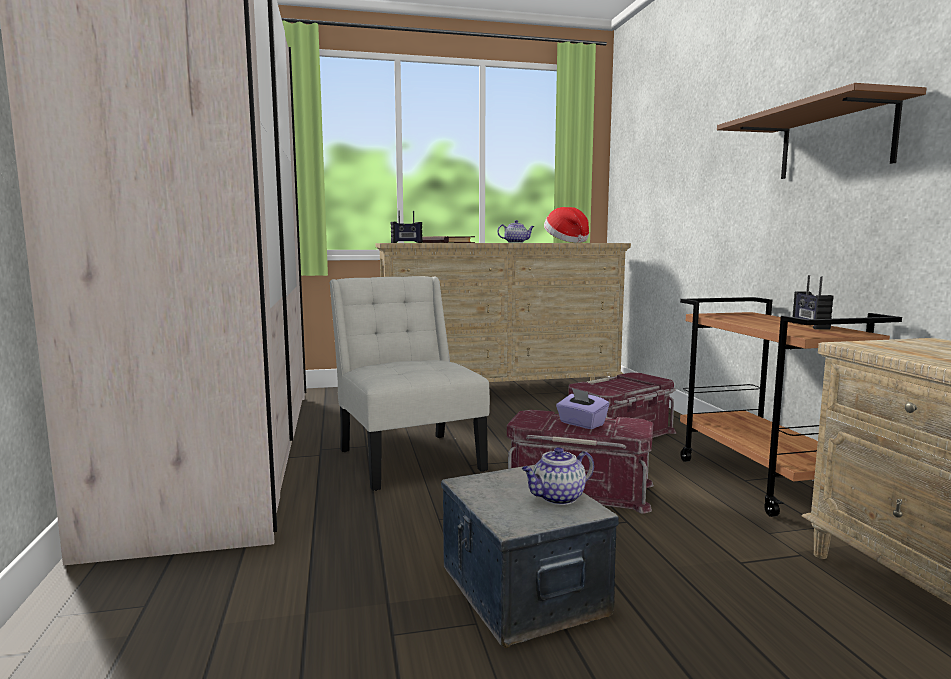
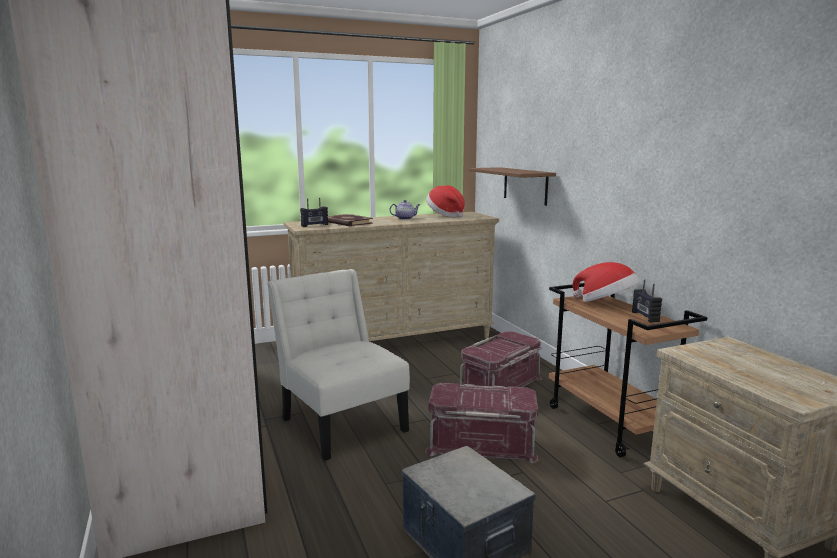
camera: 10 degrees left, 5 degrees up
teapot [522,447,594,505] -> none
purple tissue box [556,388,609,429] -> none
brown shelf [717,83,926,179] -> brown shelf moved to [469,167,556,206]
none -> hat [573,262,640,302]

